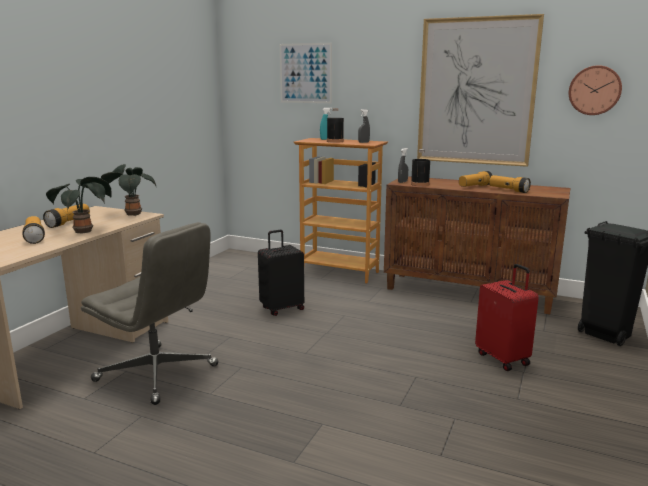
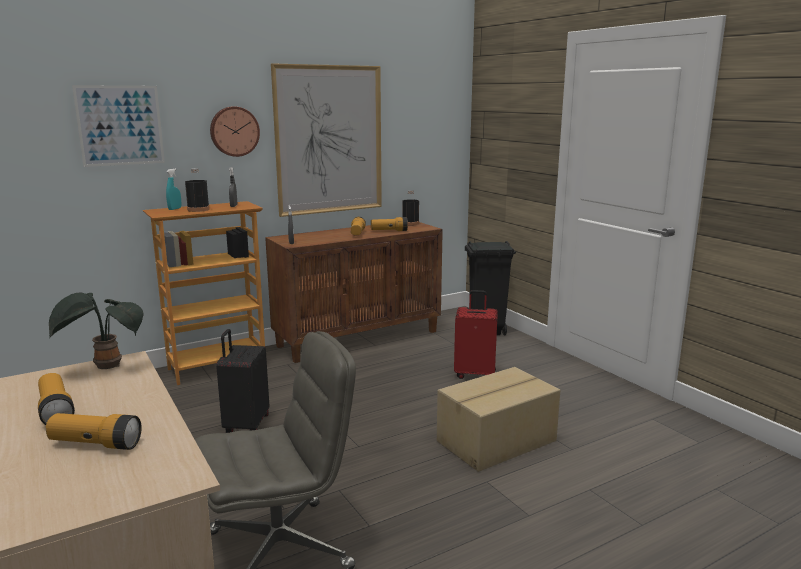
camera: 55 degrees left, 0 degrees up
potted plant [46,177,111,233] -> none
black bottle [411,149,430,186] -> black bottle moved to [402,190,419,225]
wall clock [569,65,622,115] -> wall clock moved to [210,106,260,157]
none -> cardboard box [437,367,560,472]

